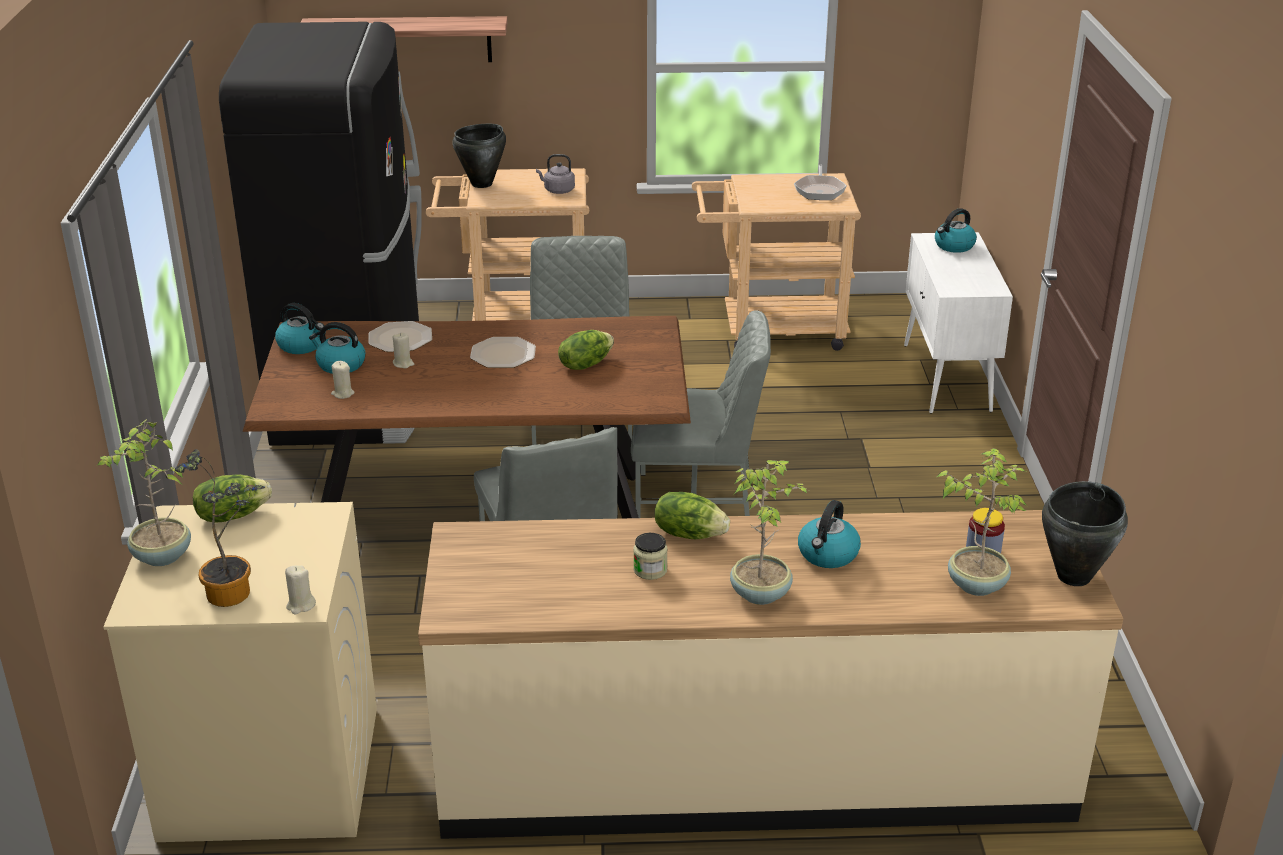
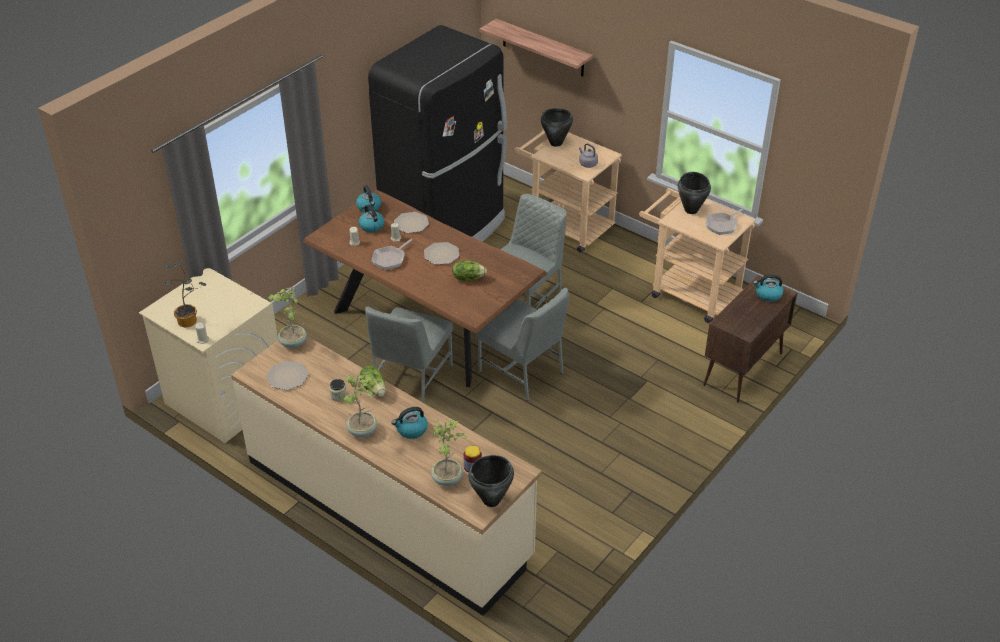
camera: 40 degrees right, 10 degrees up
potted plant [98,419,191,566] -> potted plant moved to [268,287,307,348]
lettuce [193,475,272,523] -> none
white cabinet [904,232,1013,414] -> brown cabinet [703,275,798,403]
none -> plate [266,361,309,390]
none -> frying pan [372,239,412,270]
none -> black cooking pot [678,172,711,214]

